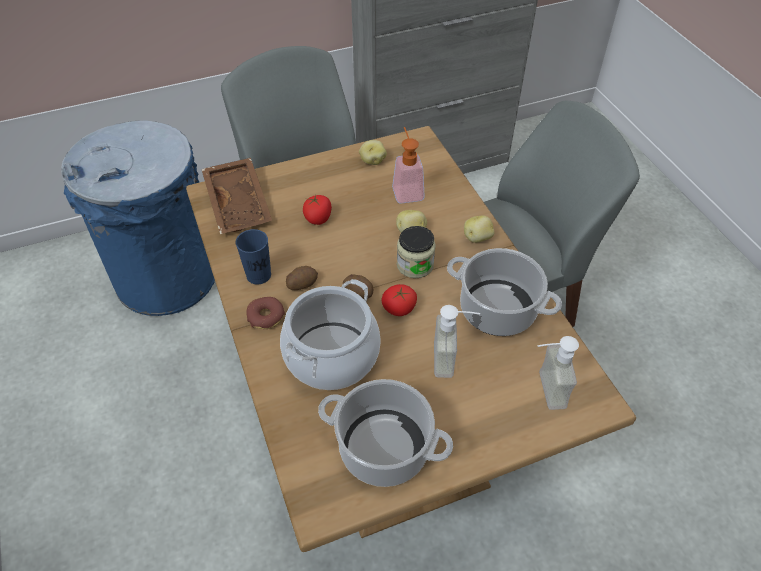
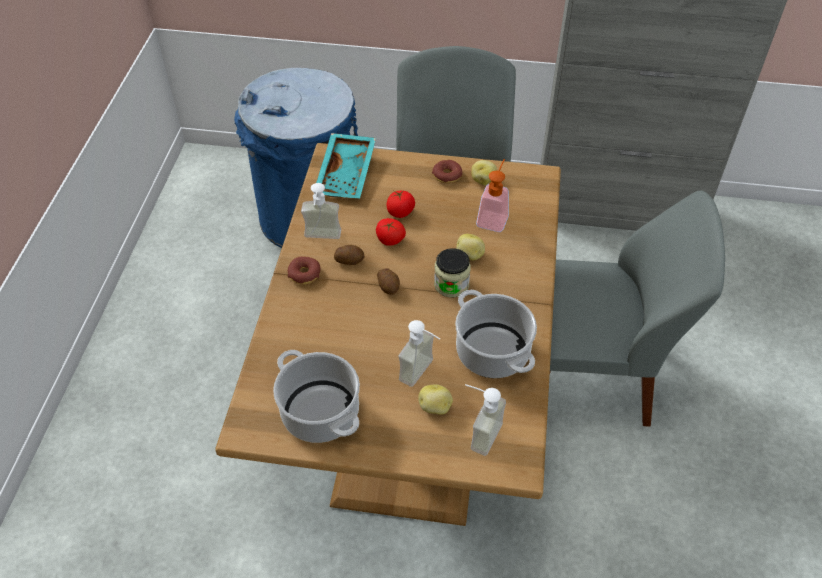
camera: 30 degrees right, 0 degrees up
brown tray [201,158,272,234] -> turquoise tray [313,133,376,198]
blue cup [235,229,271,284] -> soap dispenser [301,183,341,239]
cooking pot [280,279,381,390] -> none
tomato [381,284,417,316] -> tomato moved to [376,218,406,246]
potato [464,215,494,243] -> potato moved to [418,384,453,415]
none -> donut [432,160,462,183]

